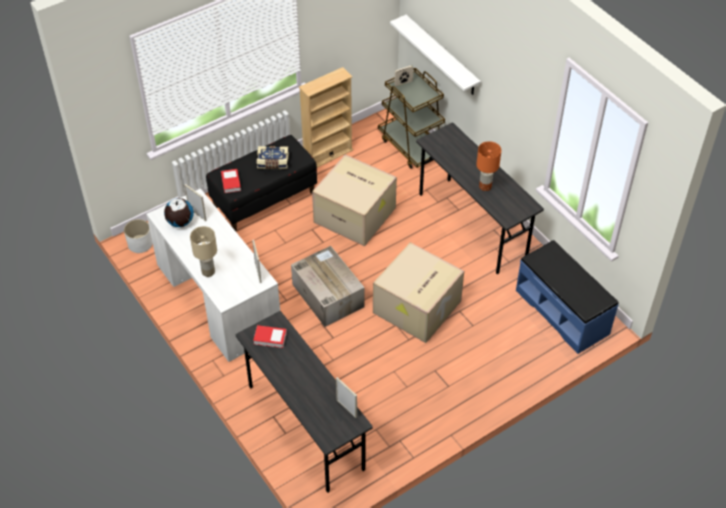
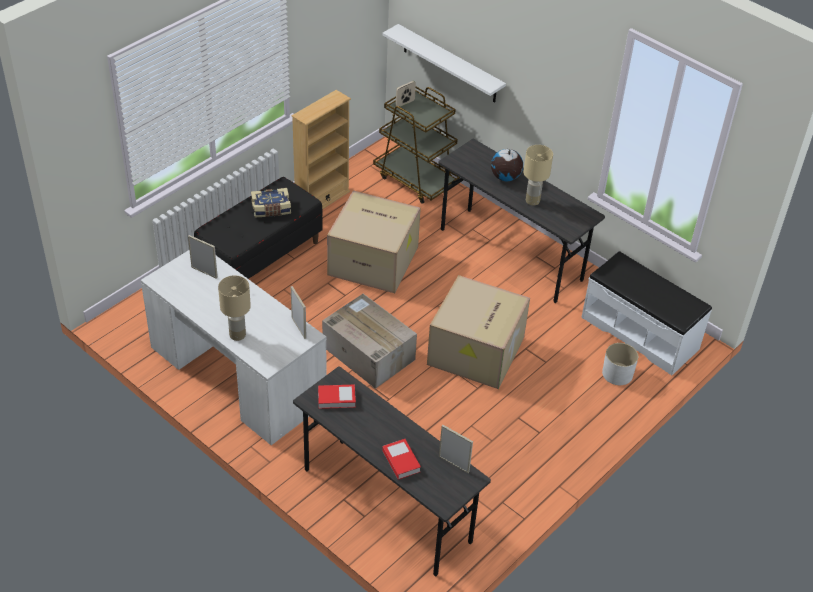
camera: 15 degrees left, 5 degrees down
white planter [124,219,152,253] -> white planter moved to [602,343,638,385]
globe [164,198,194,227] -> globe moved to [491,149,523,181]
book [221,169,241,193] -> book moved to [382,439,421,480]
orange table lamp [476,141,501,191] -> beige table lamp [523,145,553,206]
blue bench [516,240,619,354] -> white bench [581,251,712,375]

